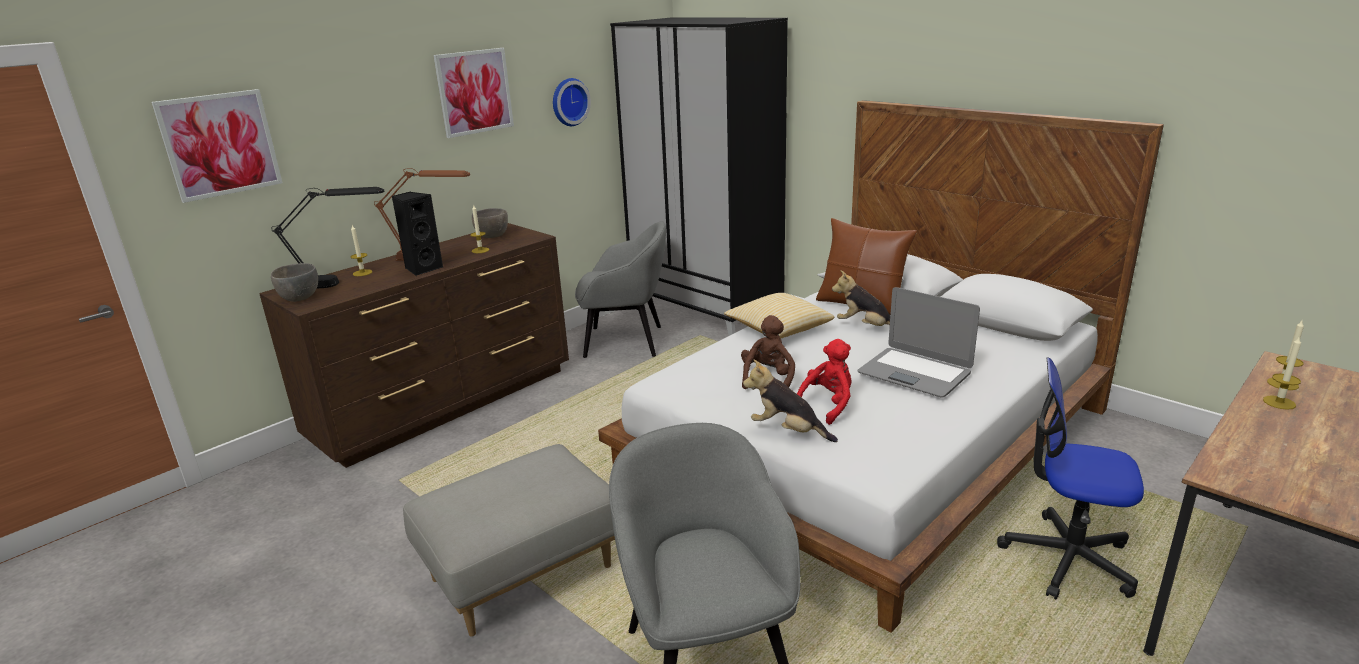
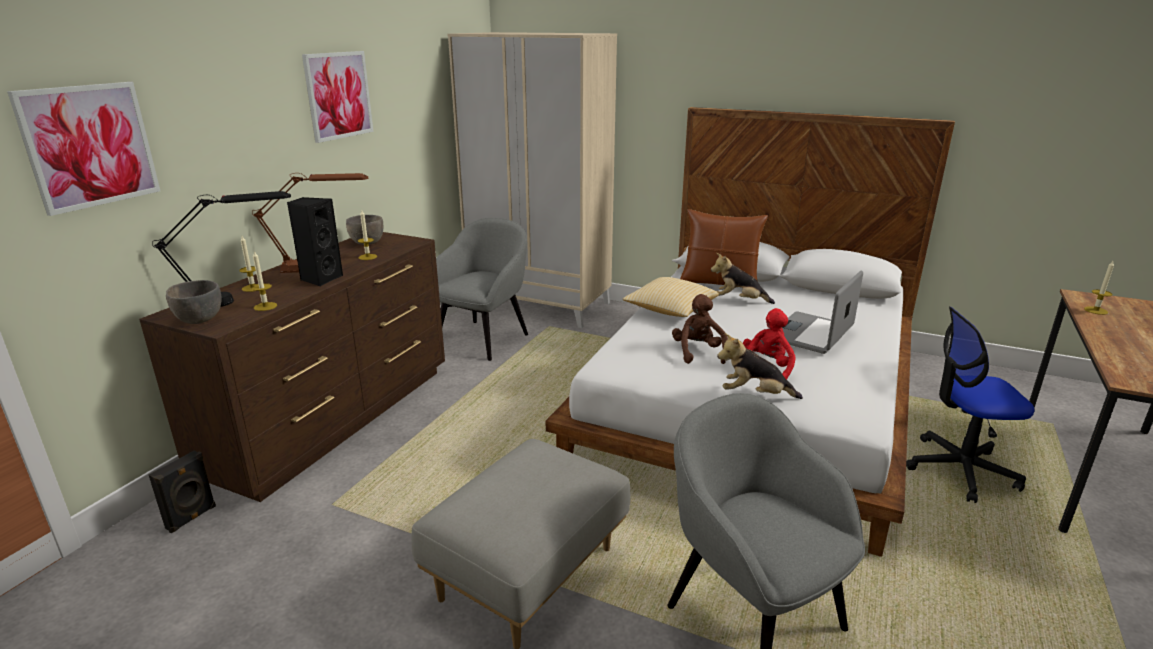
camera: 20 degrees left, 0 degrees up
wall clock [553,78,591,126] -> none
grey armchair [575,221,666,358] -> grey armchair turned 45 degrees counterclockwise [436,218,528,361]
black wardrobe [610,17,788,336] -> beige wardrobe [447,32,617,328]
laptop [858,287,980,397] -> laptop turned 105 degrees clockwise [782,271,863,354]
candle [1263,336,1301,410] -> candle moved to [251,251,277,311]
none -> black speaker [149,450,216,533]

